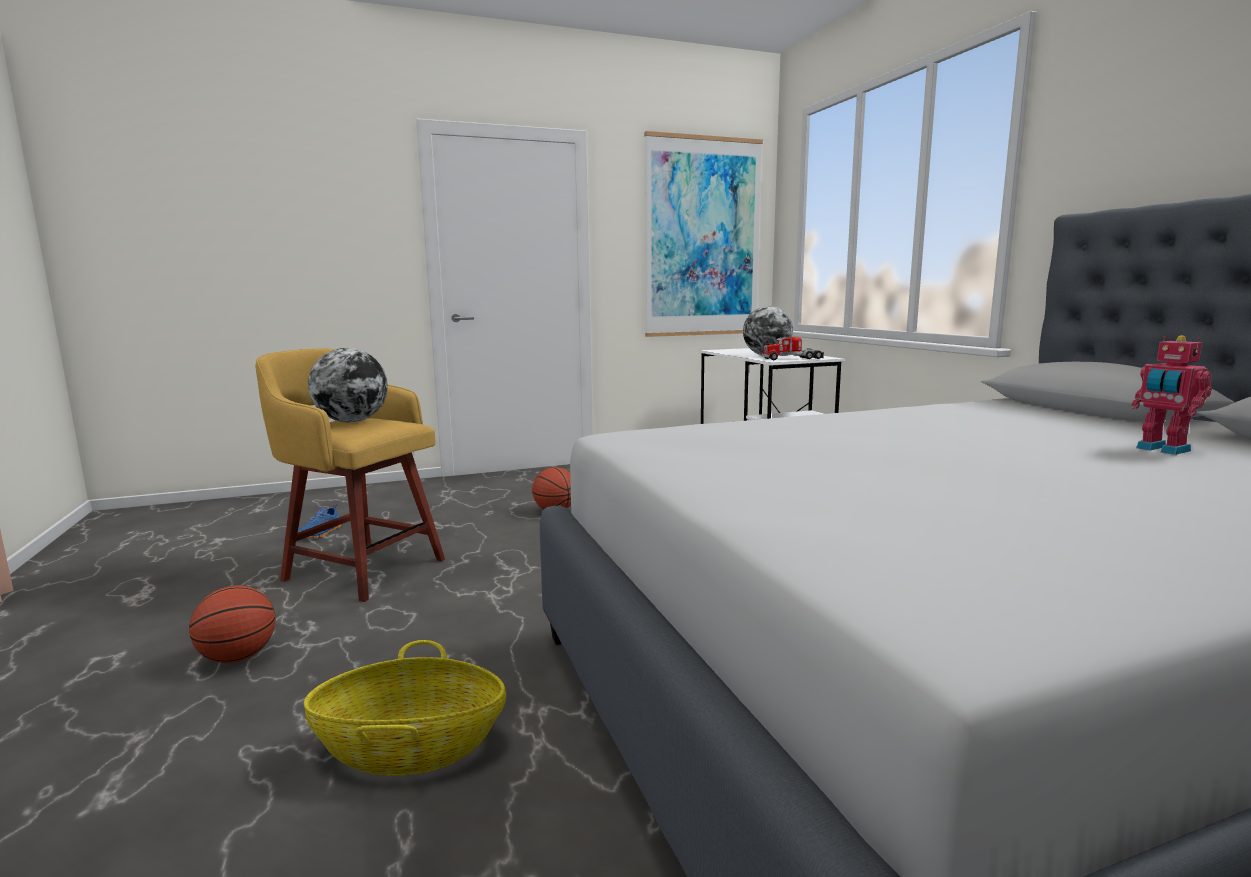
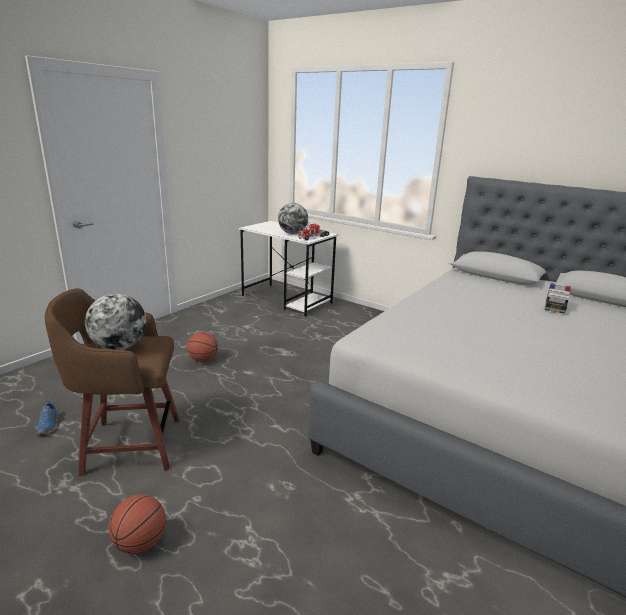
camera: 35 degrees left, 10 degrees up
yellow stool [255,349,445,602] -> brown stool [45,288,180,476]
basket [304,640,506,776] -> none
picture [644,131,763,337] -> none
toy robot [1131,335,1212,455] -> toy car [545,283,571,313]

